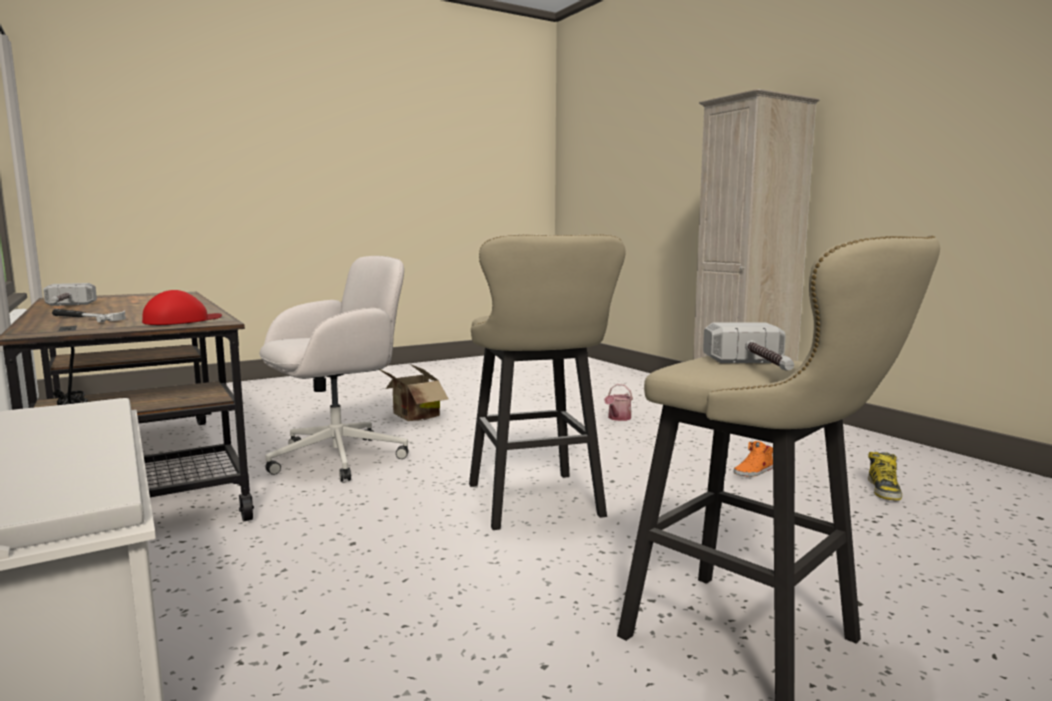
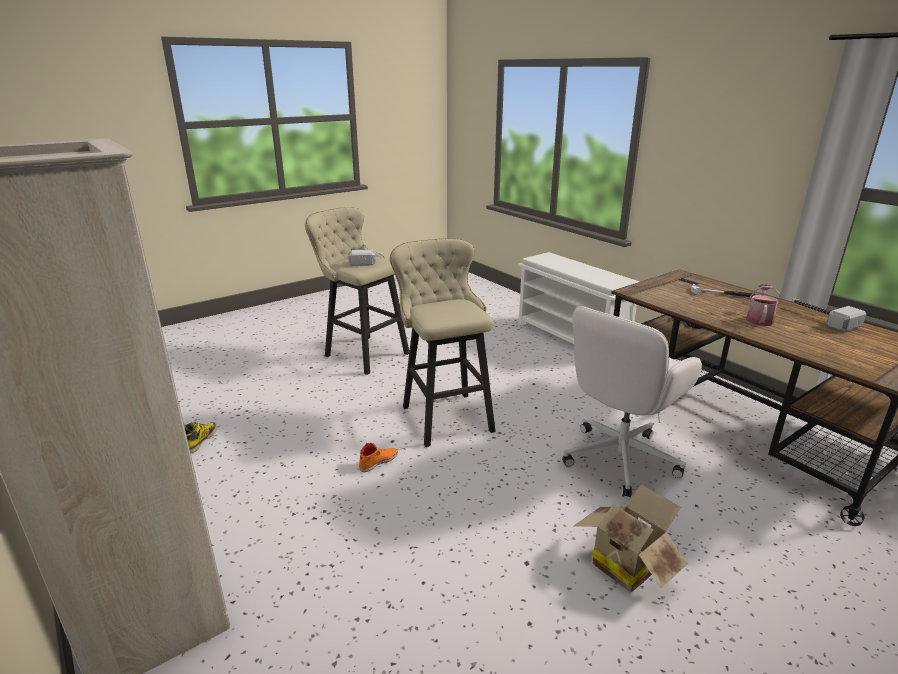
camera: 175 degrees right, 15 degrees up
red cap [142,290,222,325] -> none
watering can [604,384,633,421] -> watering can moved to [746,284,781,326]
orange shoe [733,441,773,477] -> orange shoe moved to [359,442,398,472]

